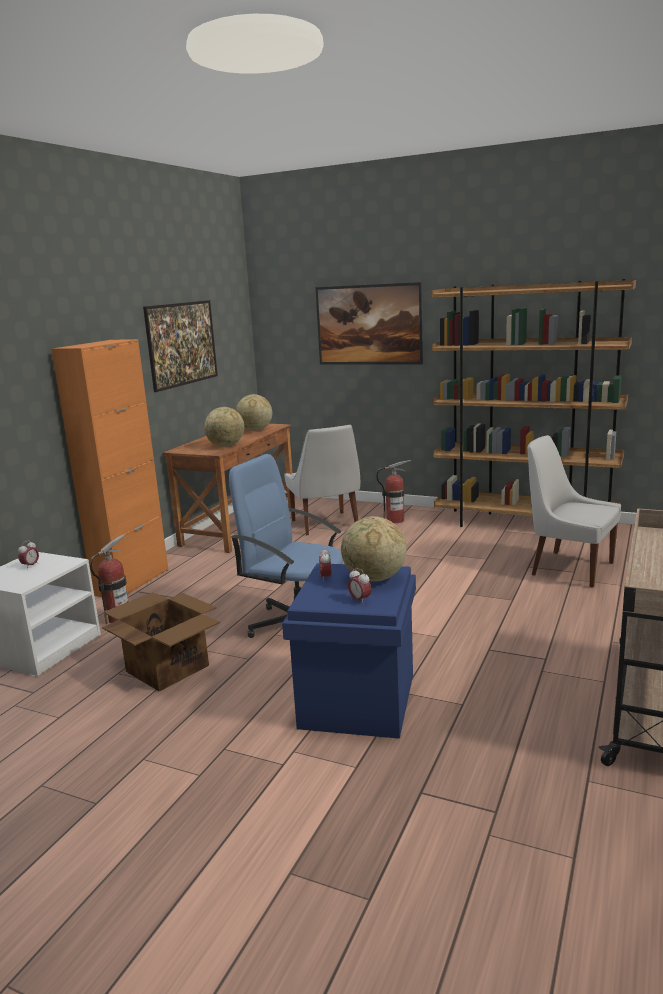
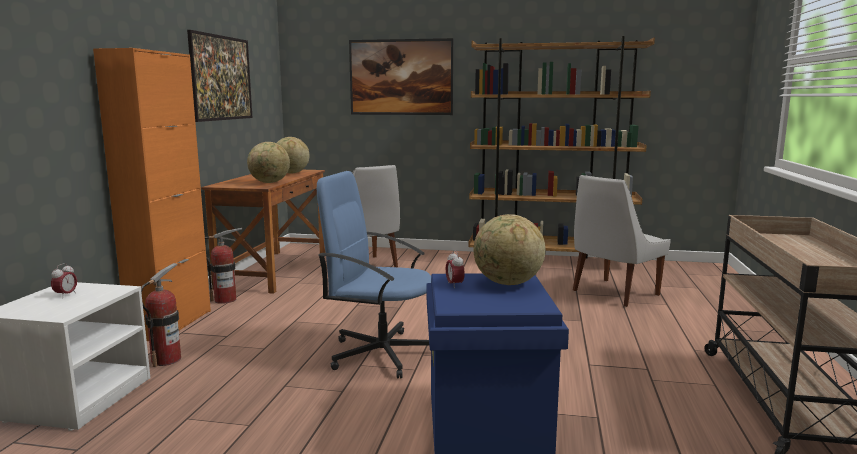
camera: 15 degrees left, 5 degrees down
cardboard box [102,592,220,692] -> none
alarm clock [348,568,371,603] -> none
fire extinguisher [376,460,411,523] -> fire extinguisher moved to [205,228,242,304]
white chair [527,435,621,588] -> white chair turned 60 degrees counterclockwise [573,175,670,307]

